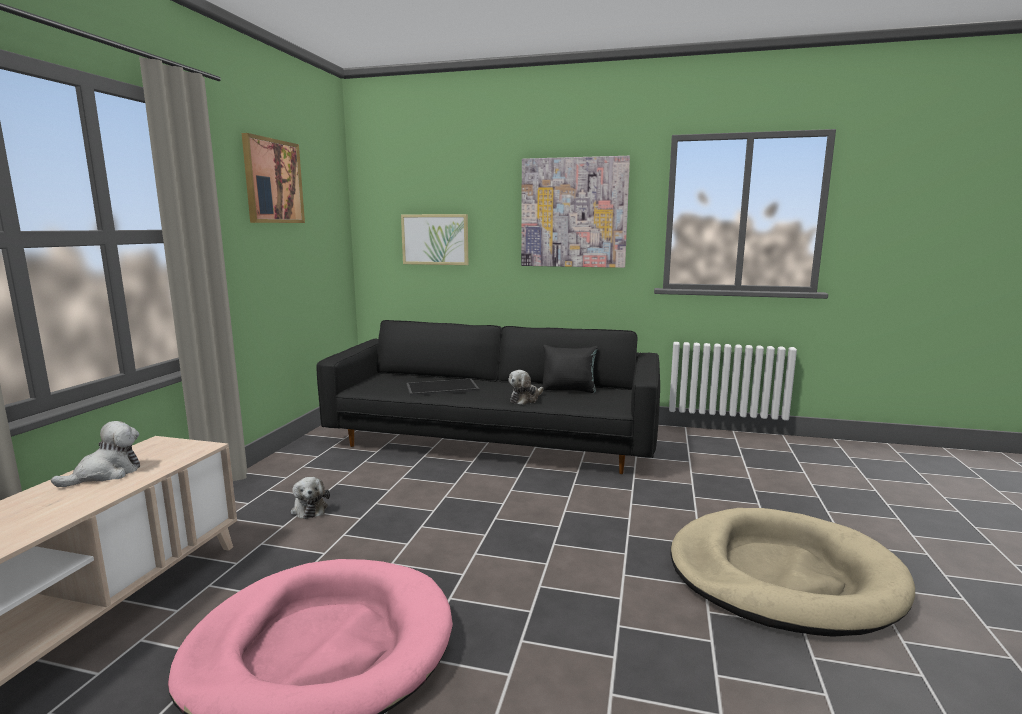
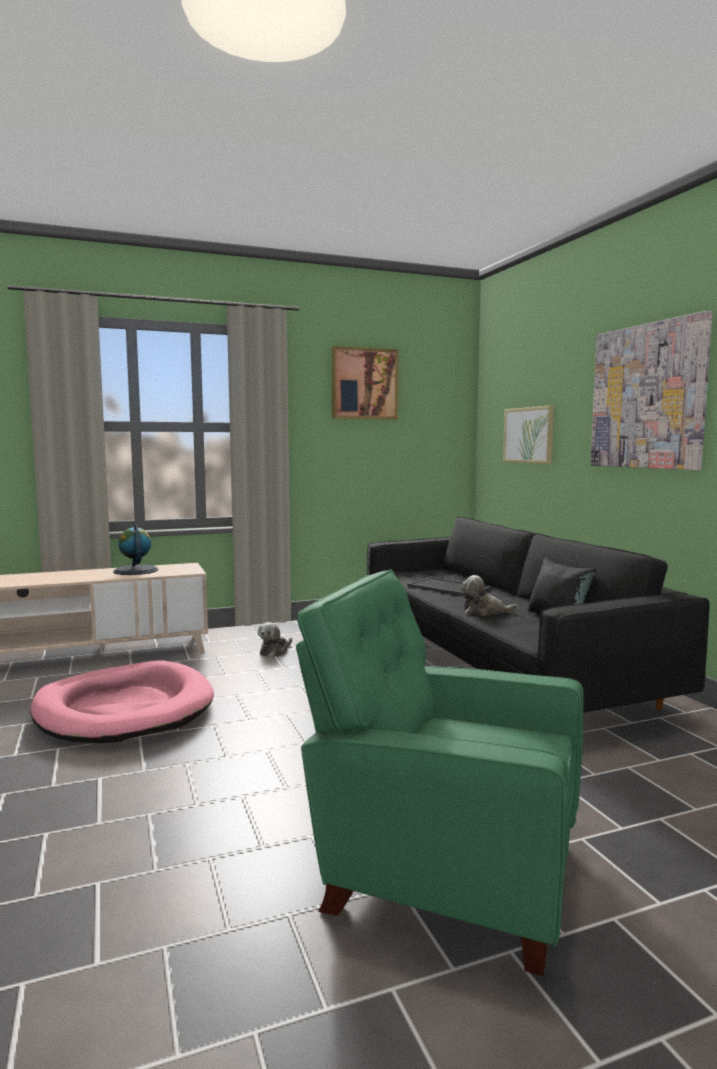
camera: 55 degrees right, 5 degrees down
plush toy [51,421,140,487] -> globe [113,524,158,575]
beige dog bed [670,508,915,637] -> green armchair [296,569,584,976]

